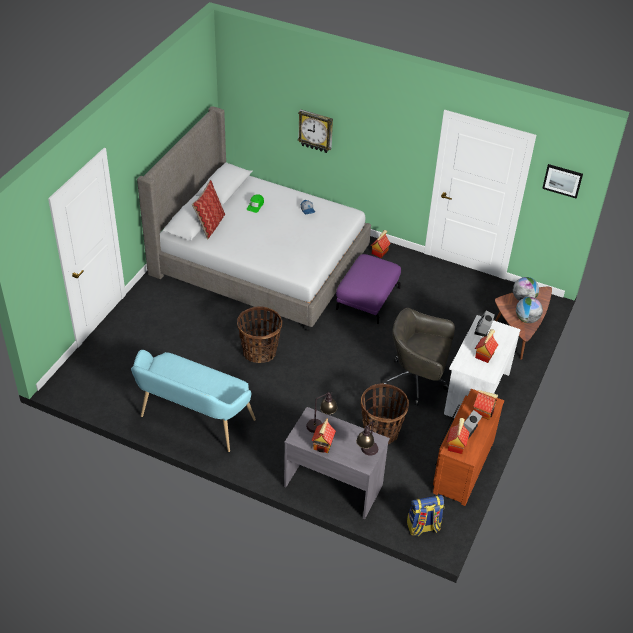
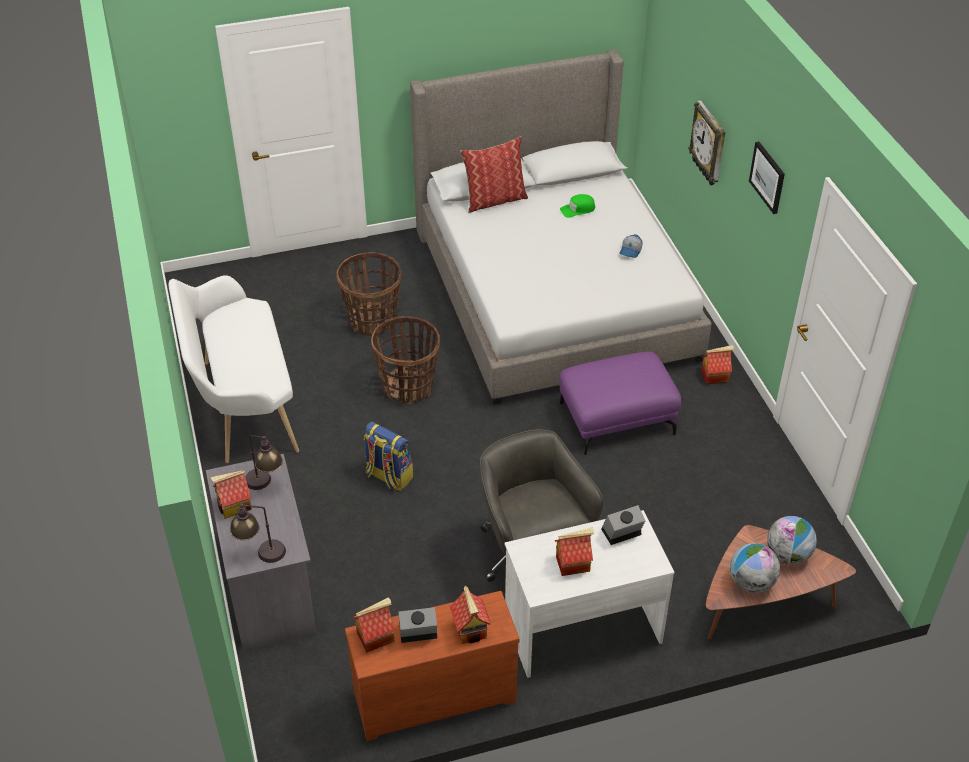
camera: 50 degrees right, 0 degrees up
turquoise bench [131,350,256,452] -> white bench [169,275,299,463]
basket [361,383,409,444] -> basket moved to [336,252,402,336]
backpack [407,495,444,536] -> backpack moved to [364,422,413,491]
picture [542,164,583,198] -> picture moved to [749,142,785,214]

